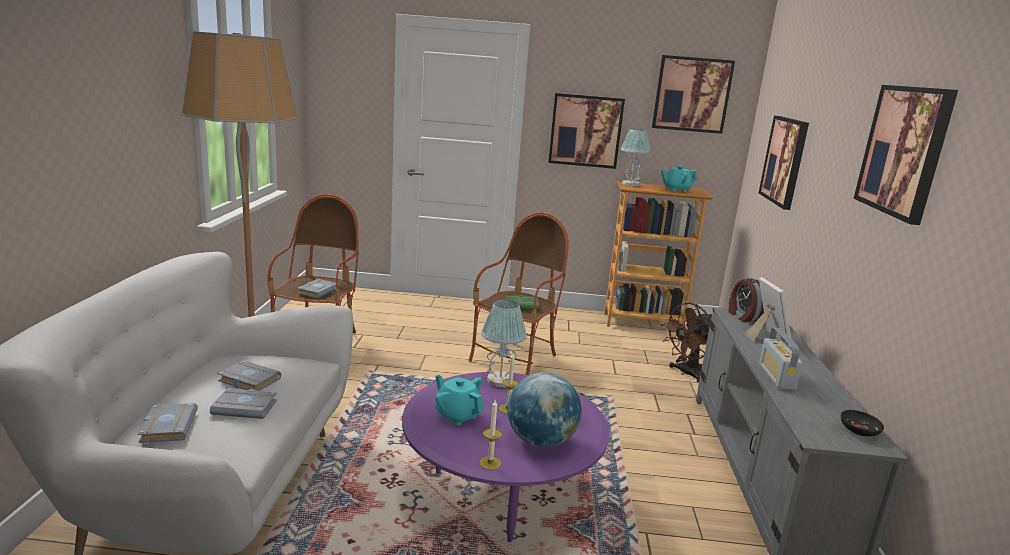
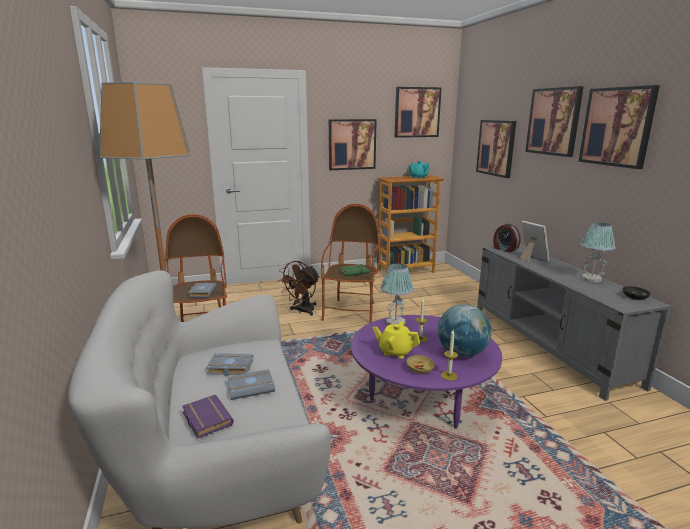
camera: 20 degrees left, 0 degrees up
grey book [138,403,198,443] -> purple book [182,395,234,439]
turquoise teapot [435,375,484,426] -> yellow teapot [373,321,420,359]
table lamp [620,129,650,186] -> table lamp moved to [580,223,616,282]
brown fan [661,303,712,382] -> brown fan moved to [278,261,320,316]
radio [759,328,802,390] -> none
none -> beige bowl [406,355,435,374]
none -> picture [525,86,584,157]

